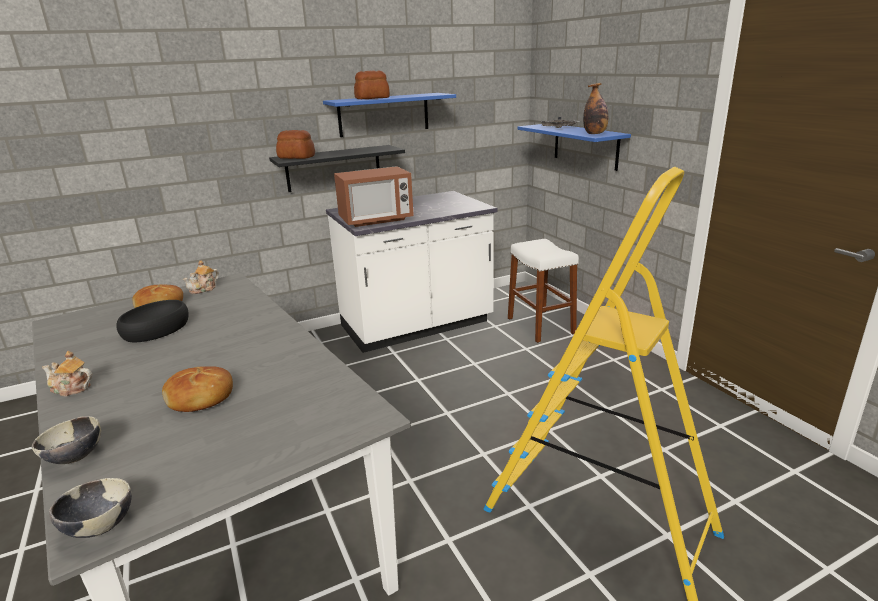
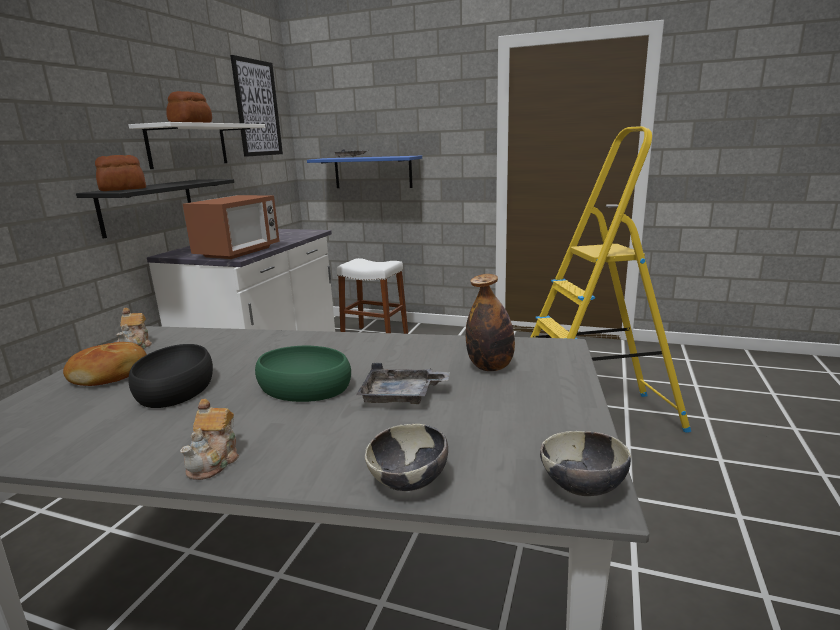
camera: 45 degrees left, 5 degrees down
teapot [42,351,92,396] -> teapot turned 45 degrees counterclockwise [180,399,239,480]
bread [162,366,233,412] -> grey tray [356,363,450,404]
blue shelf [323,93,456,137] -> white shelf [128,122,265,169]
bottle [583,83,608,134] -> bottle moved to [466,274,515,371]
none -> picture [230,55,283,157]
none -> green bowl [255,346,351,402]

